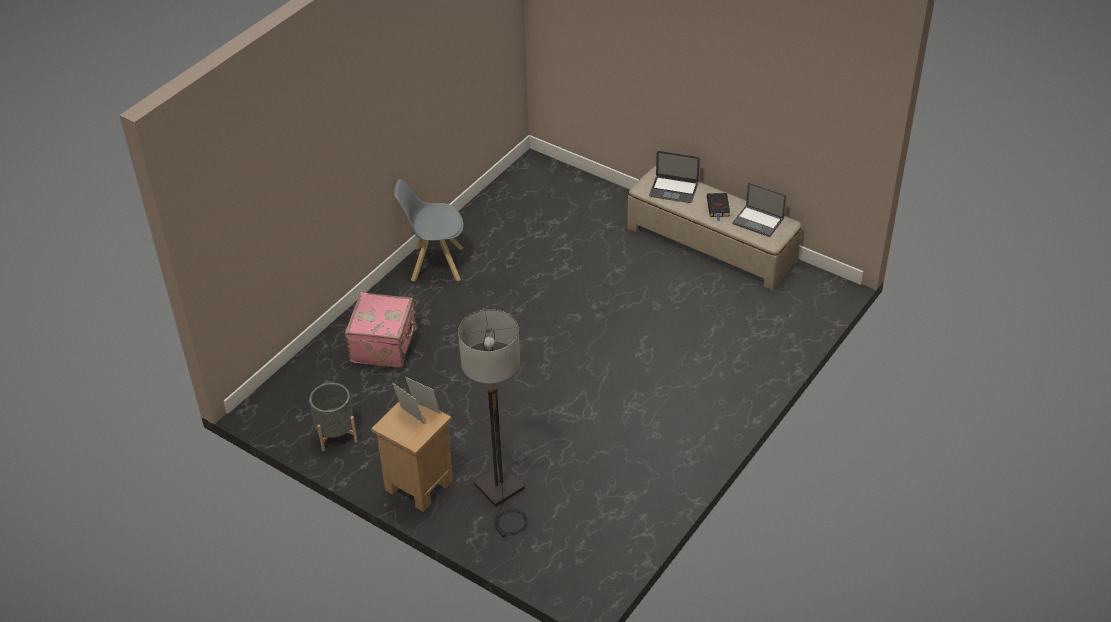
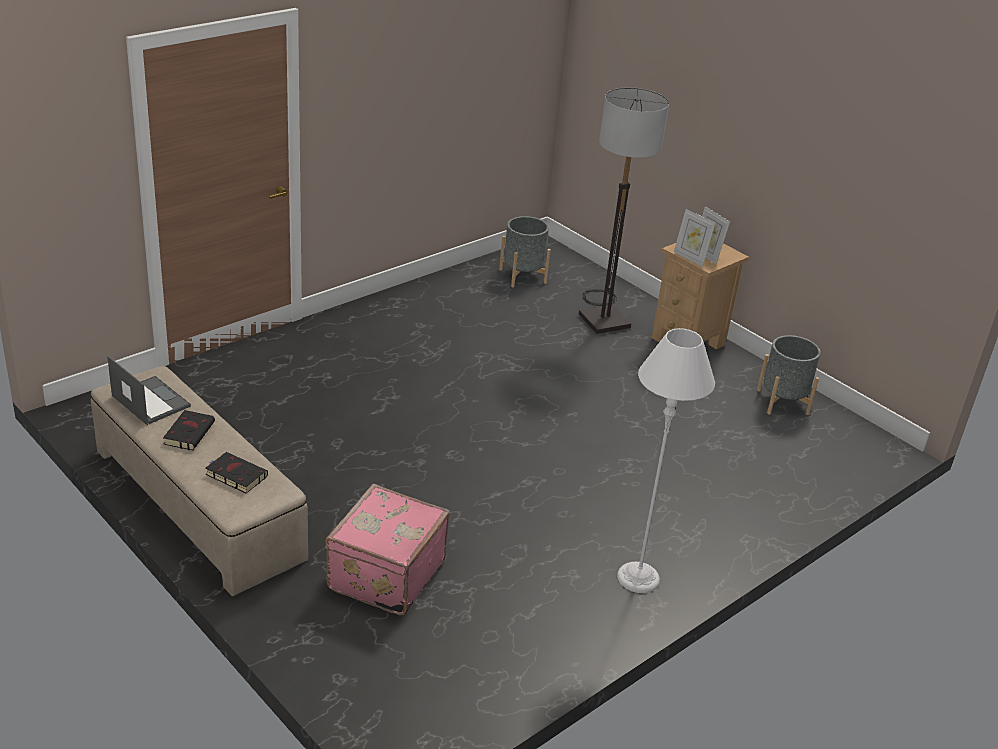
camera: 170 degrees left, 10 degrees down
pink suitcase [345,292,418,368] -> pink suitcase moved to [326,484,450,616]
grey chair [394,179,463,282] -> white floor lamp [617,328,715,593]
laptop [649,151,700,203] -> black book [205,452,268,493]
none -> grey planter [499,216,551,287]

